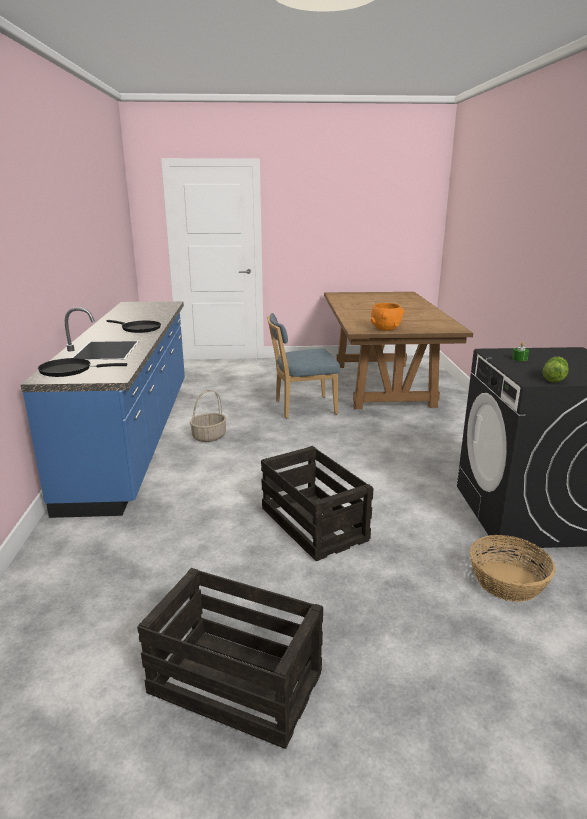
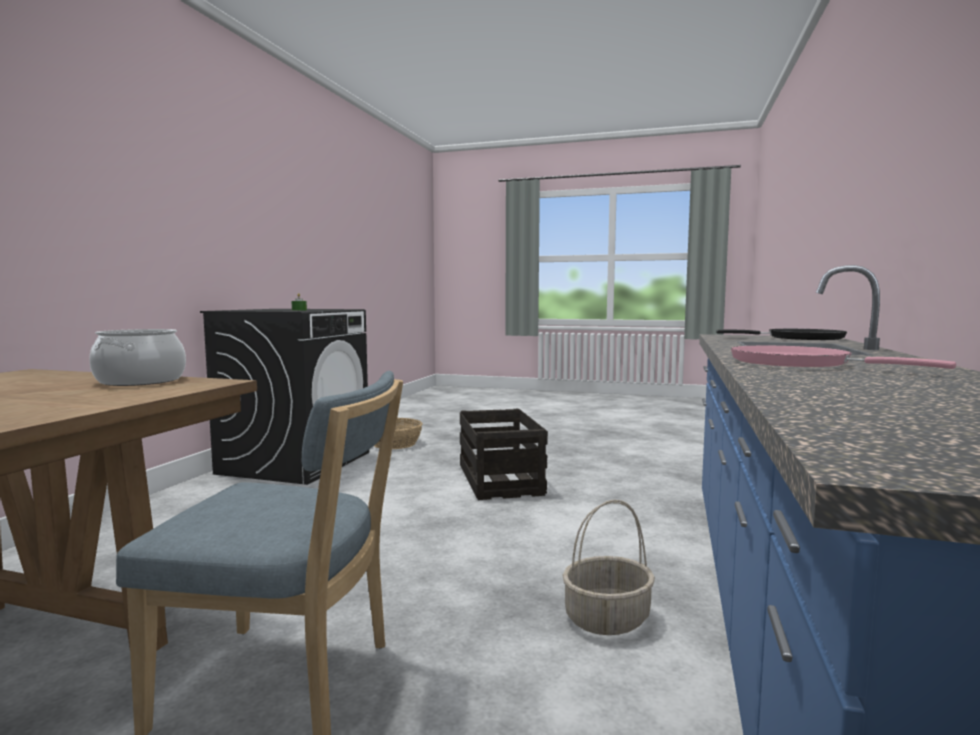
camera: 160 degrees left, 15 degrees down
black frying pan [106,320,161,333] -> pink frying pan [731,345,956,369]
crate [137,568,323,749] -> none
orange bowl [371,303,405,331] -> cooking pot [89,329,186,386]
lettuce [542,357,569,383] -> none

